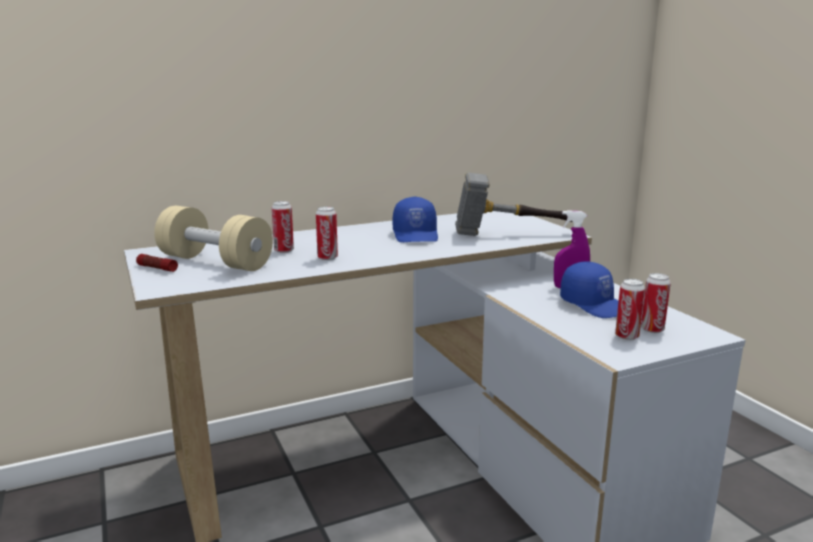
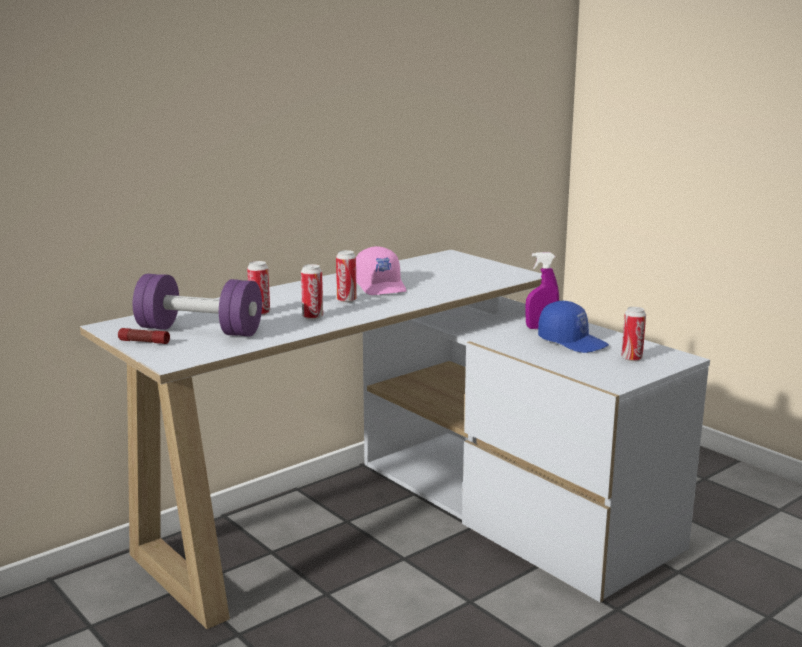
camera: 15 degrees left, 0 degrees up
beige dumbbell [154,206,273,271] -> purple dumbbell [133,274,262,337]
blue cap [393,196,438,242] -> pink cap [356,246,407,295]
hammer [455,173,573,236] -> none
can [615,279,645,340] -> can moved to [336,250,357,303]

